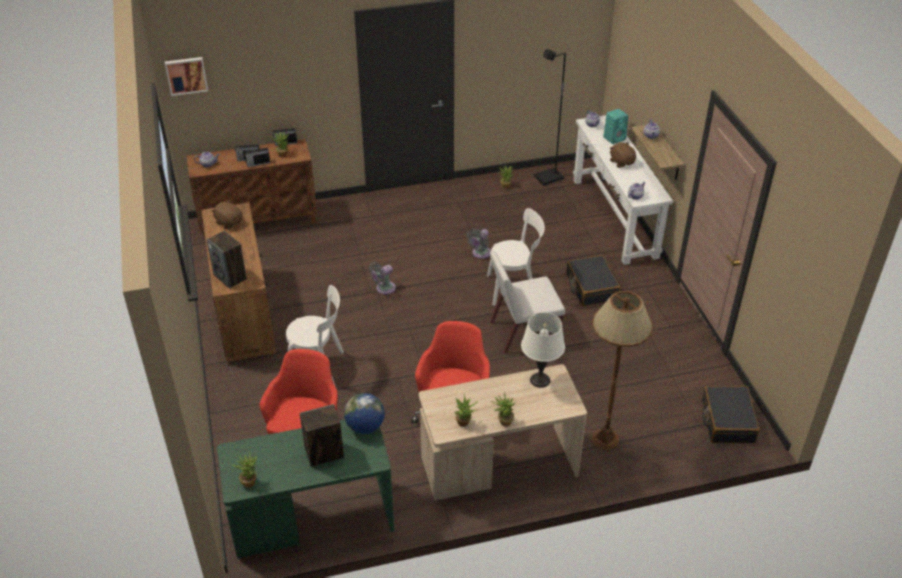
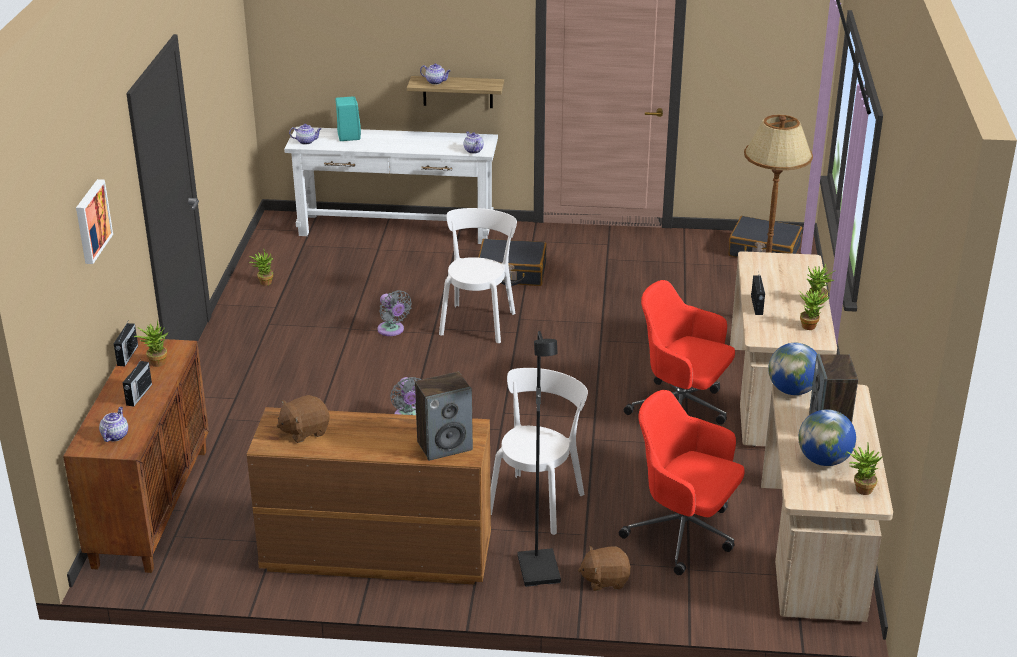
camera: 70 degrees left, 10 degrees down
picture [165,57,208,96] -> picture moved to [76,179,113,264]
green desk [217,420,394,558] -> beige desk [761,383,893,622]
radio [244,146,270,167] -> radio moved to [751,275,765,315]
white chair [490,250,565,353] -> none
white table lamp [521,312,565,388] -> none
black floor lamp [534,49,566,186] -> black floor lamp moved to [518,331,561,587]
brown plush toy [610,142,636,168] -> brown plush toy moved to [578,546,631,591]
none -> globe [798,409,856,466]

